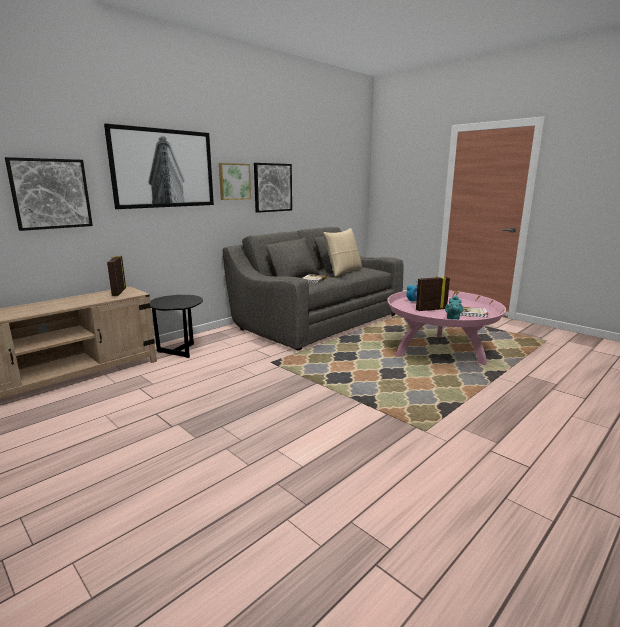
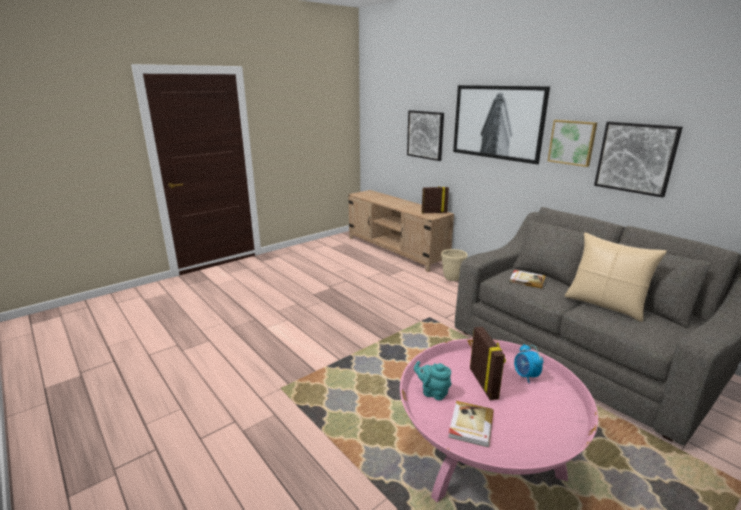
camera: 95 degrees right, 5 degrees up
black side table [150,295,203,358] -> beige planter [441,249,467,281]

